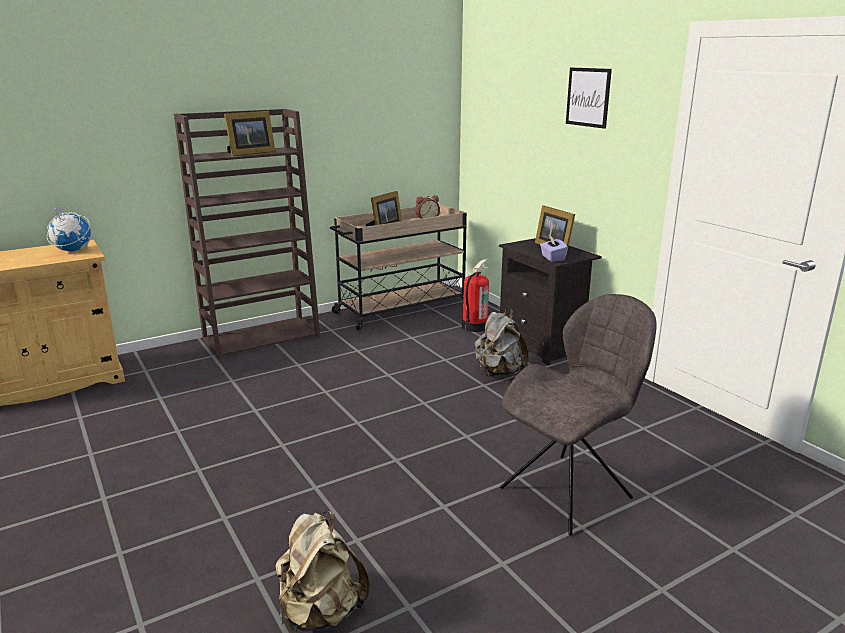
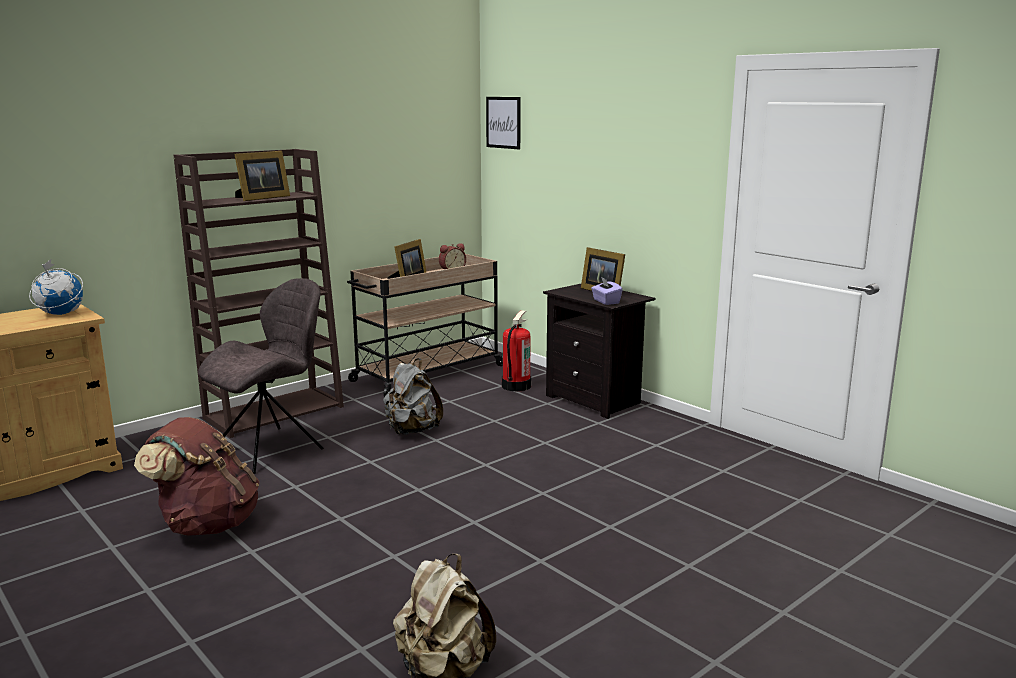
camera: 10 degrees left, 5 degrees down
grey backpack [475,309,529,377] -> grey backpack moved to [383,358,443,435]
grey chair [500,294,657,535] -> grey chair moved to [198,278,324,474]
picture [566,68,612,129] -> picture moved to [486,97,521,149]
none -> brown backpack [134,417,260,536]

